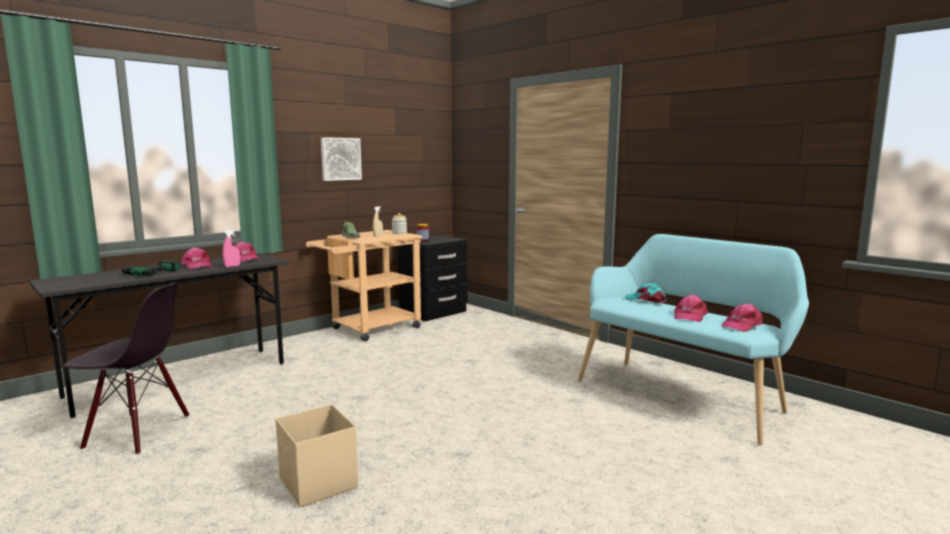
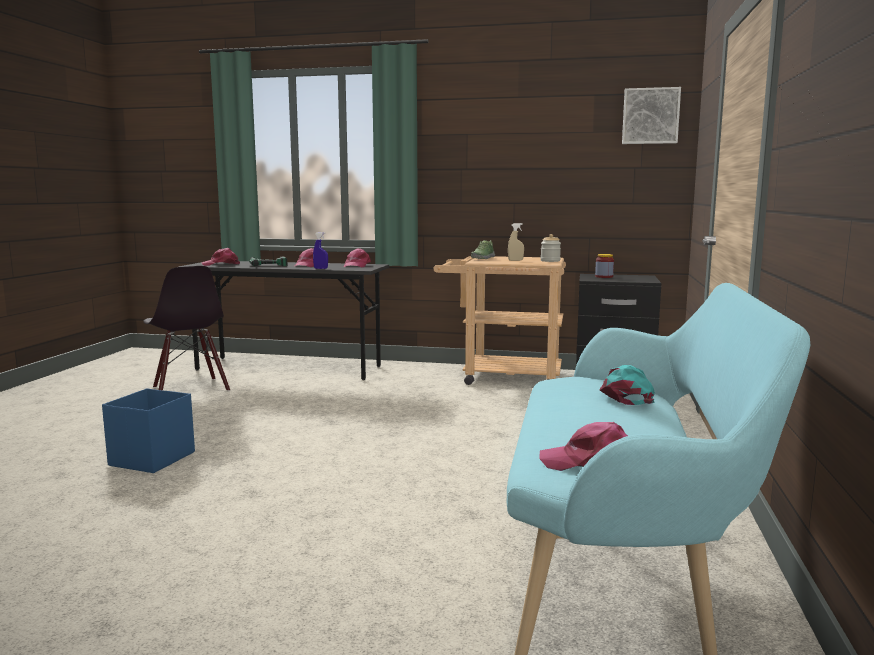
camera: 55 degrees right, 0 degrees up
pink spray bottle [223,229,240,267] -> blue spray bottle [313,232,328,269]
beige storage box [276,404,358,508] -> blue storage box [102,388,195,473]
picture [321,137,362,181] -> picture moved to [622,87,681,144]
pink cap [674,294,708,322] -> pink cap moved to [201,248,240,266]

